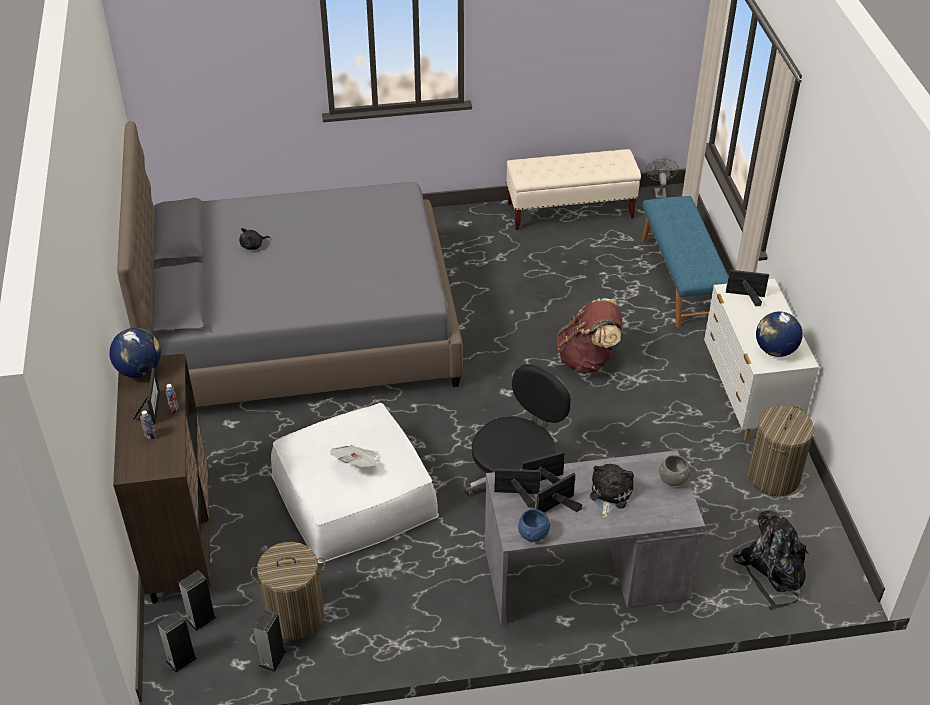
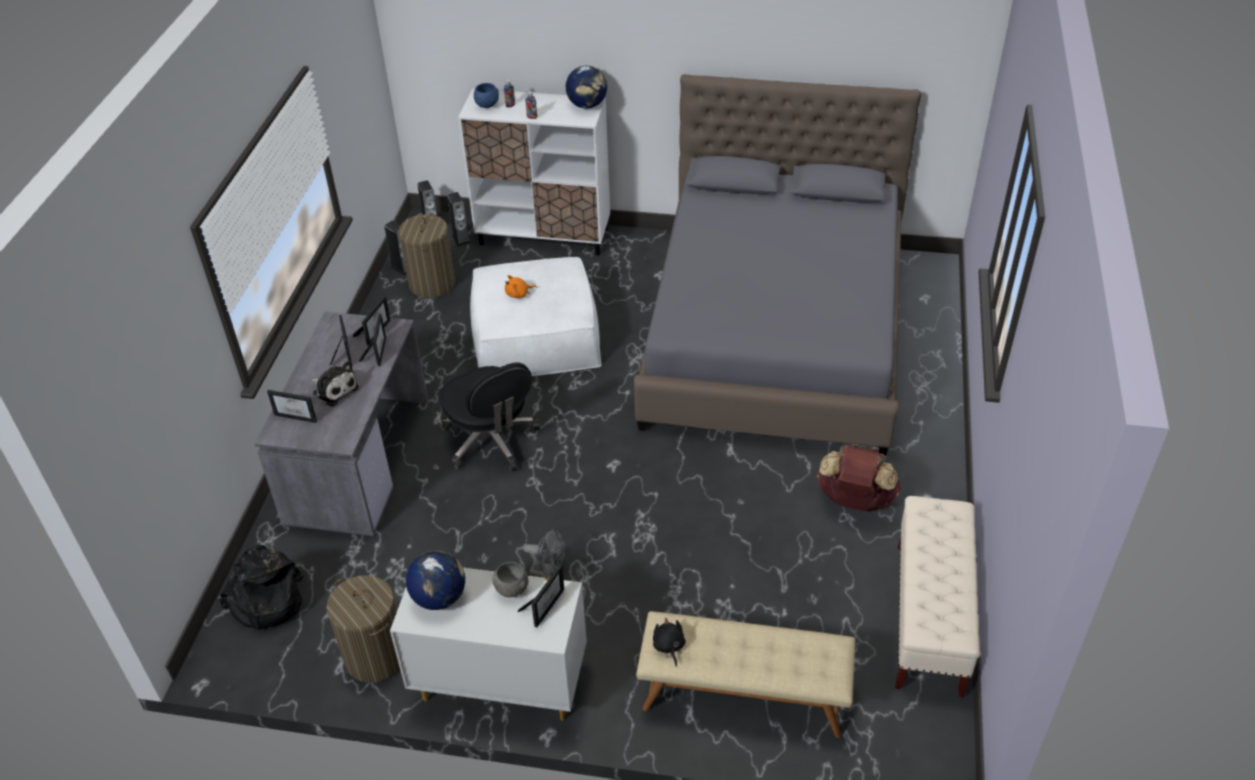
camera: 110 degrees right, 0 degrees up
brown cabinet [113,353,211,604] -> white cabinet [458,89,610,256]
picture frame [133,368,160,424] -> picture frame moved to [267,390,317,423]
black plush toy [239,228,270,250] -> black plush toy moved to [653,618,686,667]
newspaper [330,445,379,467] -> orange plush toy [505,275,537,298]
blue bowl [518,509,550,542] -> blue bowl moved to [474,83,499,108]
brown backpack [557,298,623,373] -> brown backpack moved to [817,444,901,512]
blue bench [642,196,728,328] -> beige bench [636,611,855,738]
grey fan [646,158,678,199] -> grey fan moved to [523,529,565,578]
grey bowl [659,455,690,486] -> grey bowl moved to [492,562,529,597]

